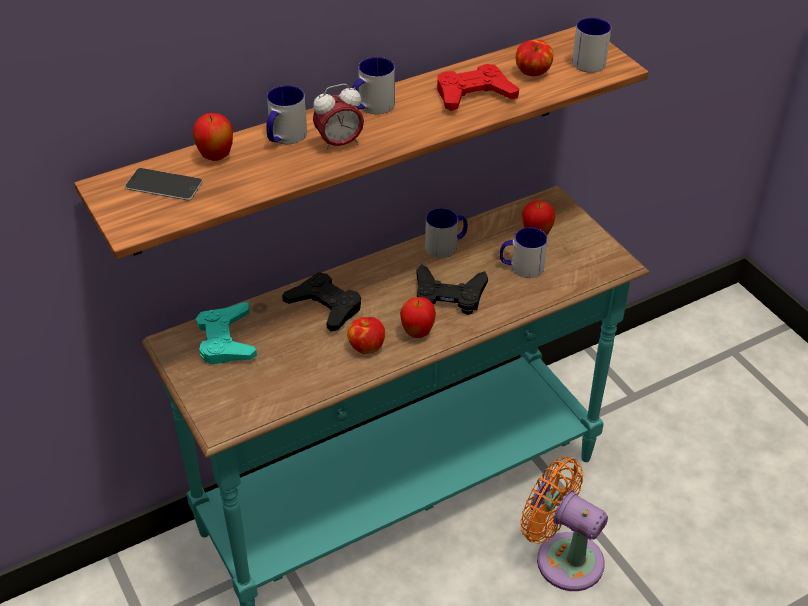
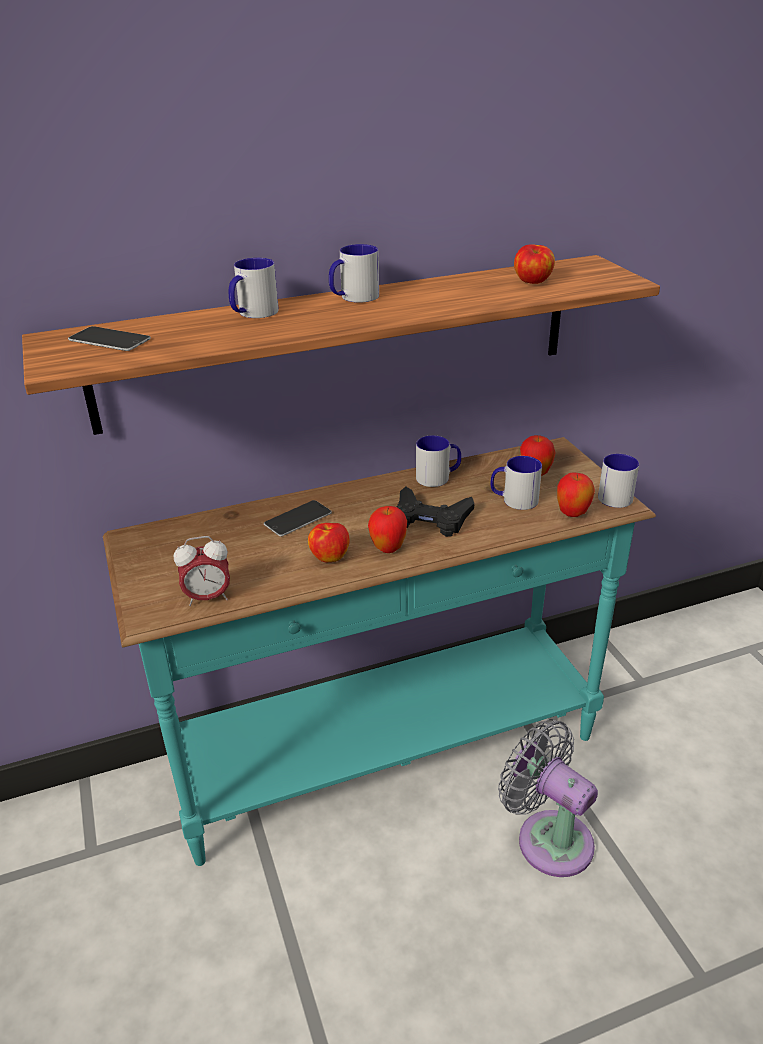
camera: 10 degrees right, 10 degrees down
apple [193,113,233,161] -> apple moved to [557,472,595,517]
turquoise game controller [196,303,257,364] -> none
black game controller [282,272,361,332] -> phone [264,500,332,536]
alarm clock [313,84,364,152] -> alarm clock moved to [174,536,230,606]
red game controller [437,64,519,111] -> none
orange fan [521,457,608,591] -> grey fan [498,719,598,877]
mug [572,18,611,72] -> mug moved to [598,454,639,508]

